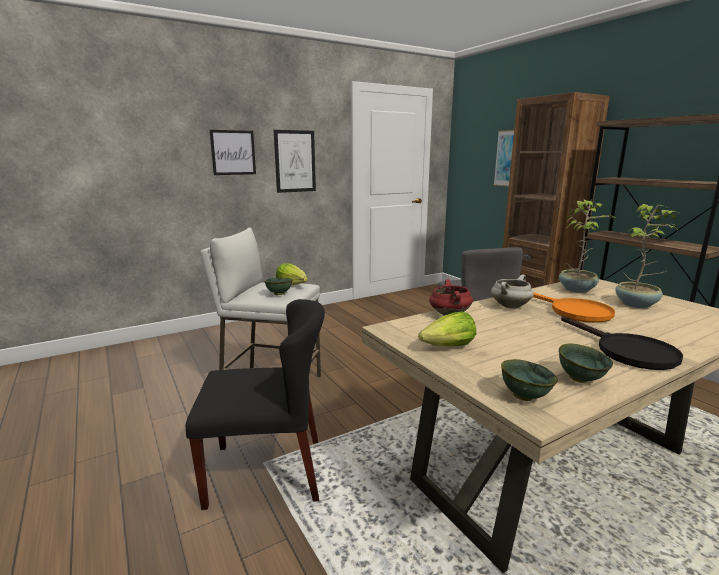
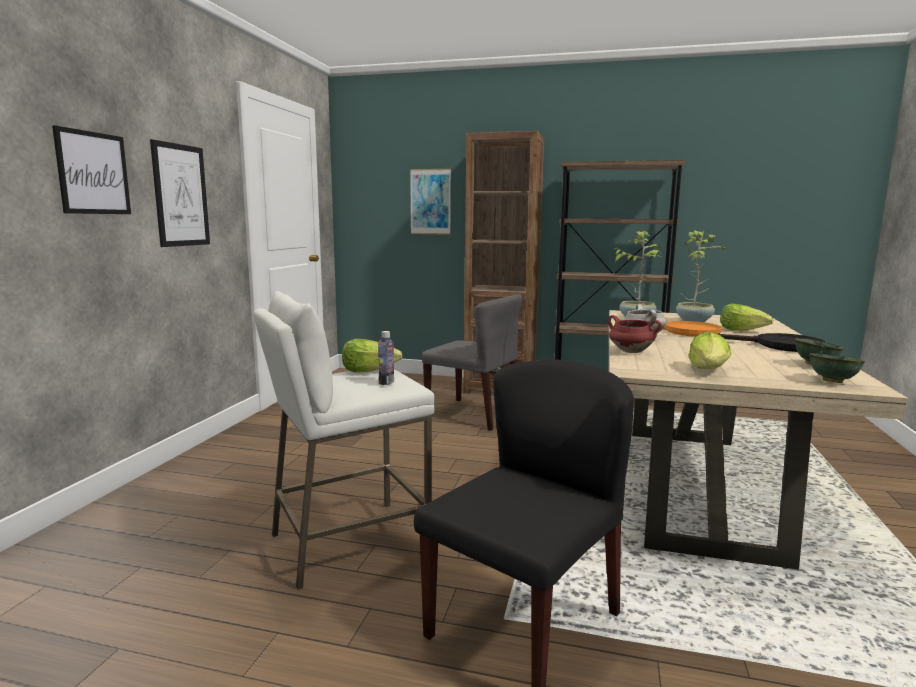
camera: 45 degrees left, 5 degrees down
green bowl [264,278,293,295] -> bottle [378,331,394,385]
none -> lettuce [720,304,774,331]

